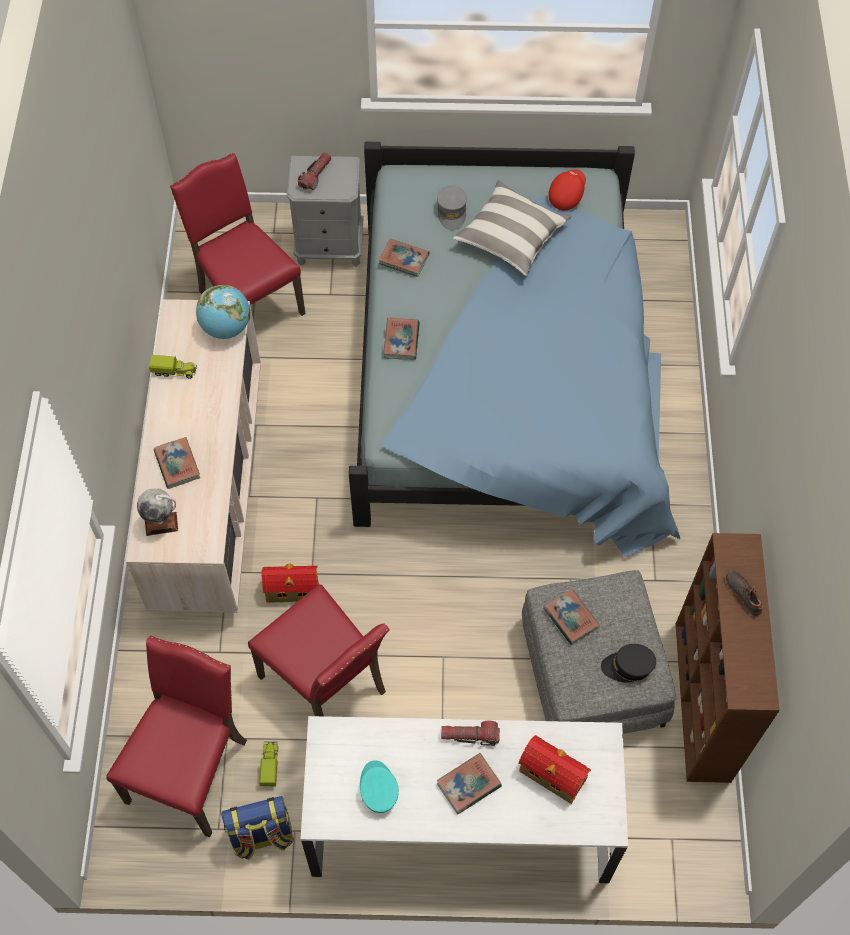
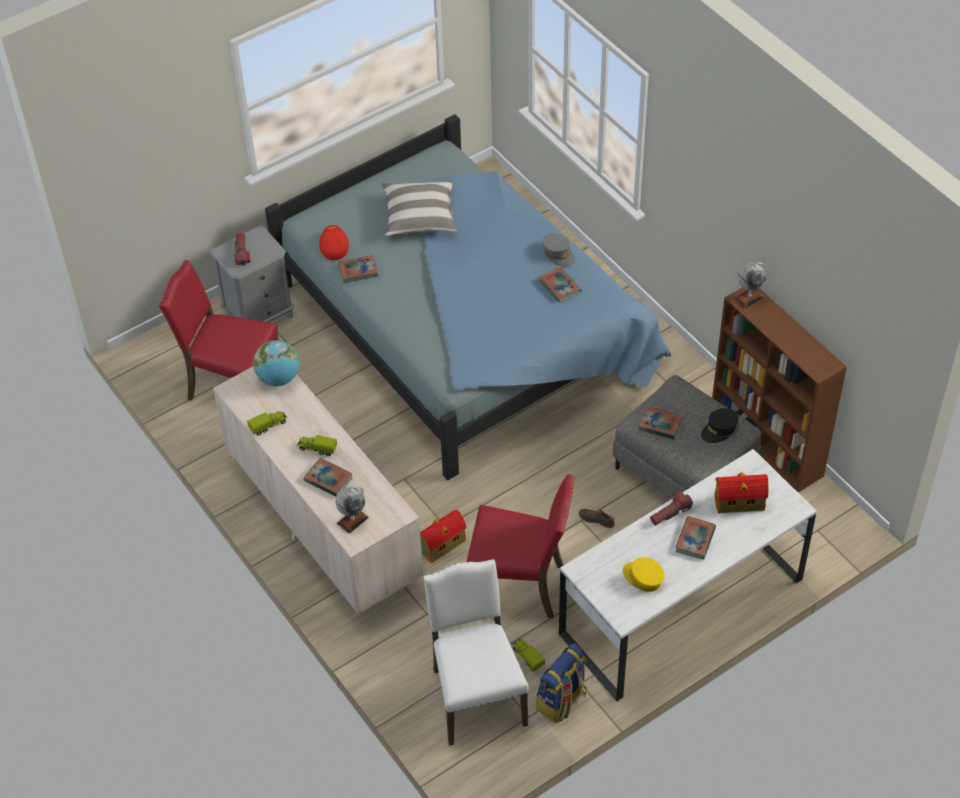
camera: 35 degrees left, 10 degrees down
red chair [106,636,247,838] -> white chair [423,559,529,746]
turquoise cap [360,760,399,813] -> yellow cap [623,557,665,592]
book [383,317,420,360] -> book moved to [539,267,581,303]
grey cap [437,186,467,230] -> grey cap moved to [543,233,575,267]
red cap [548,169,586,211] -> red cap moved to [319,225,349,260]
black shoe [726,570,763,616] -> black shoe moved to [579,509,615,529]
none -> toy truck [297,435,337,456]
none -> globe [734,262,766,308]

